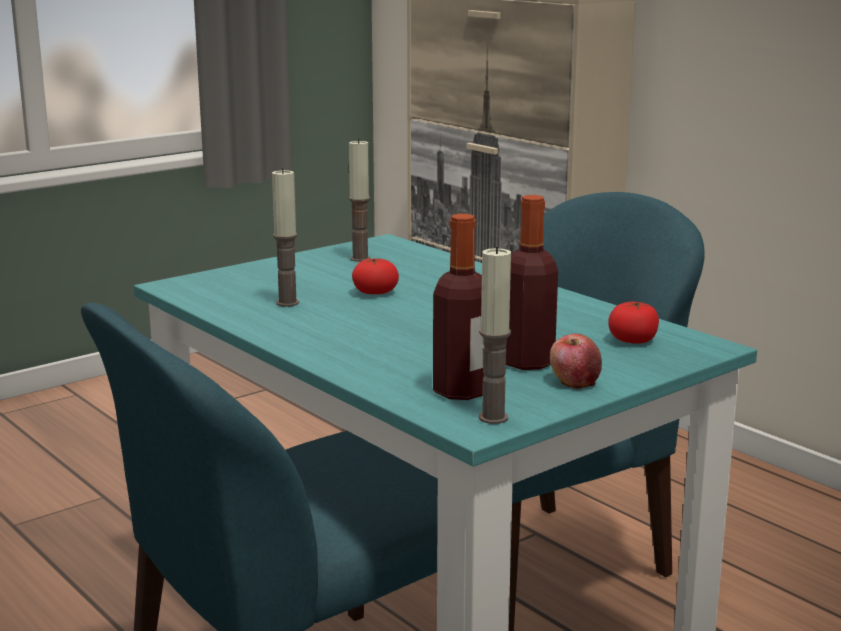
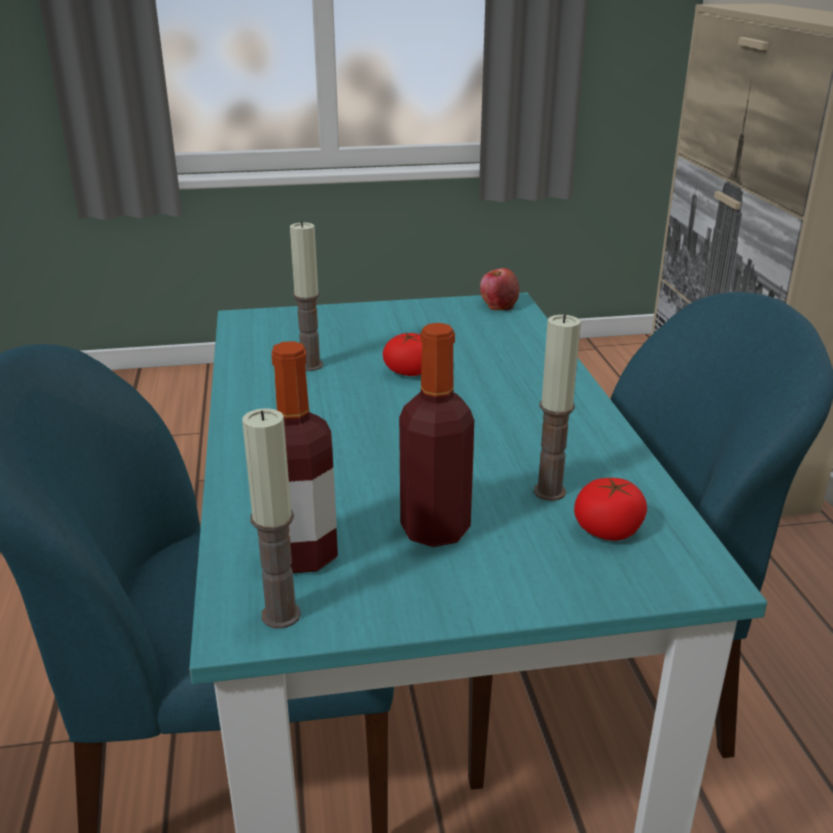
camera: 30 degrees right, 10 degrees up
candle [349,138,370,262] -> candle moved to [534,314,581,501]
apple [550,334,602,389] -> apple moved to [480,268,519,310]

